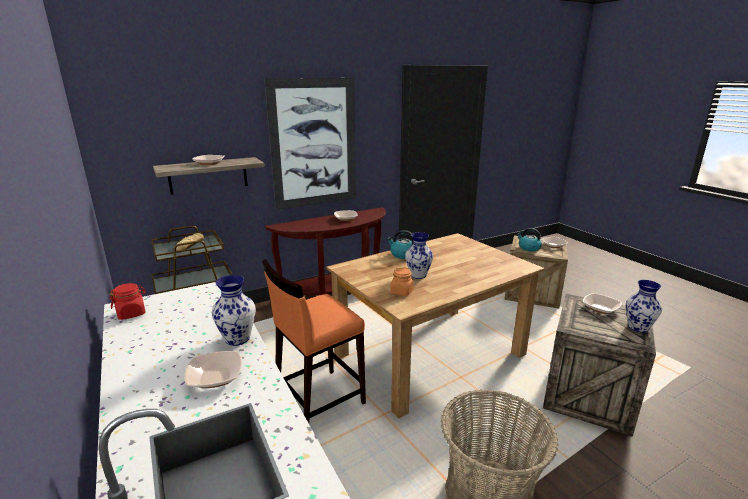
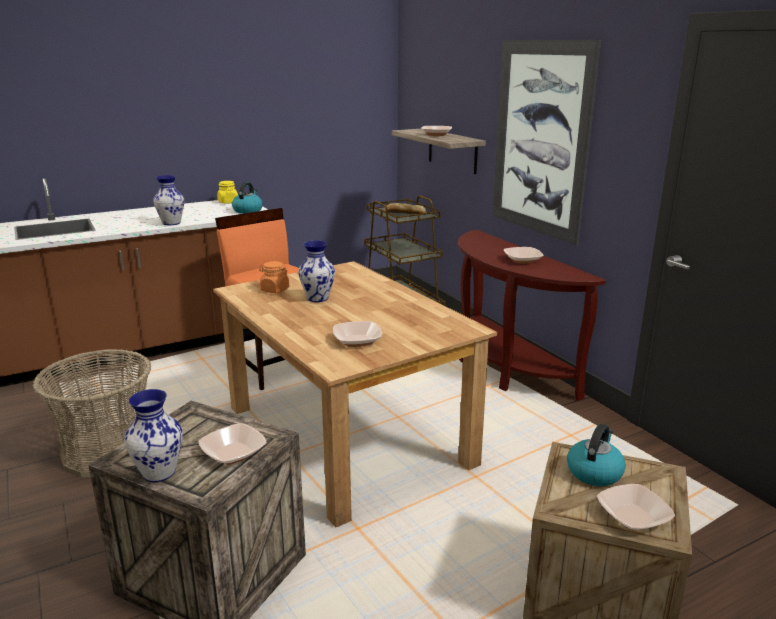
camera: 90 degrees right, 0 degrees up
red jar [109,283,146,320] -> yellow jar [217,181,238,204]
bowl [184,351,242,388] -> bowl moved to [333,321,382,347]
kettle [387,230,413,259] -> kettle moved to [232,182,263,214]

